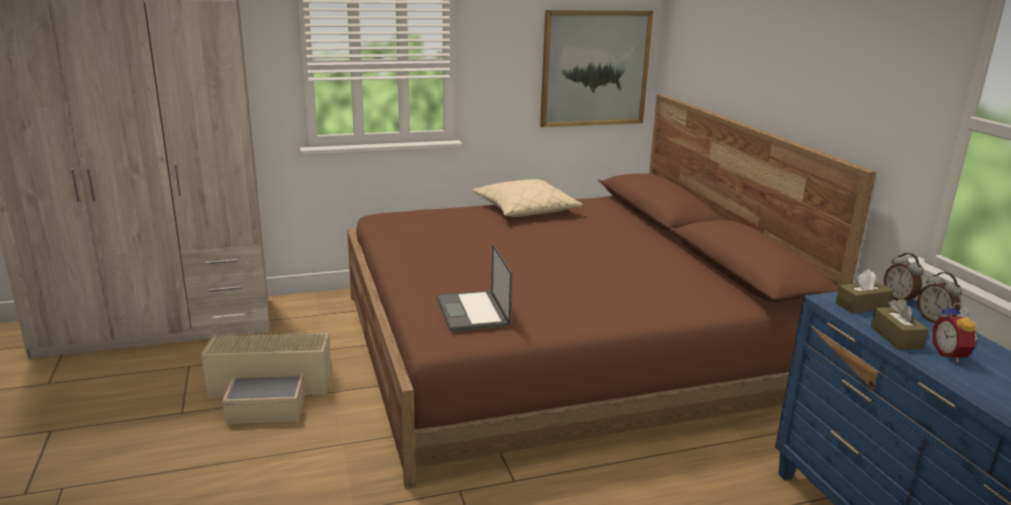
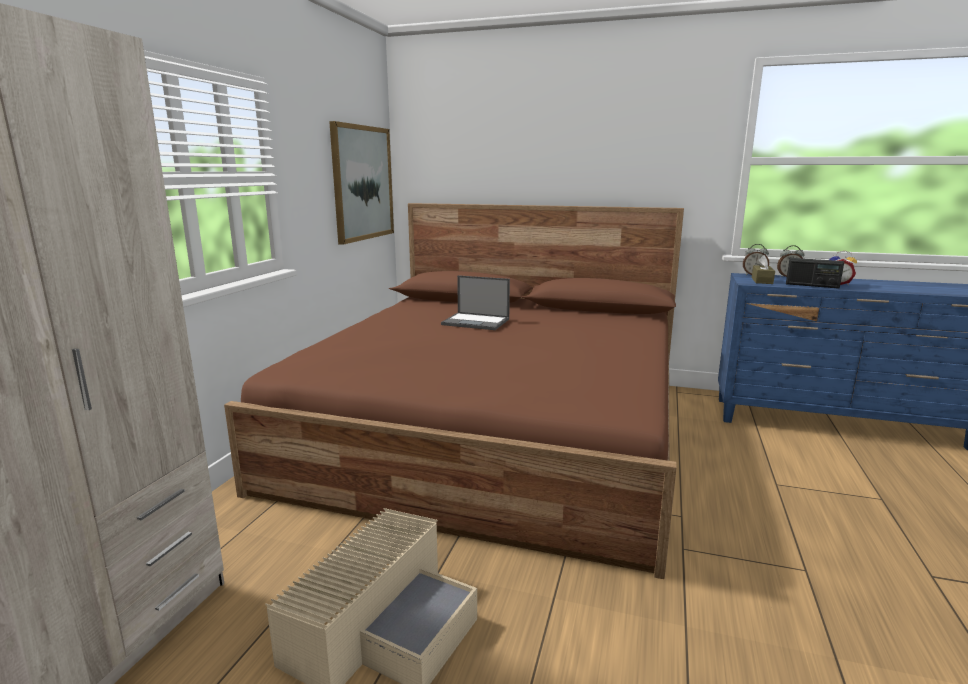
camera: 55 degrees left, 5 degrees down
laptop [437,244,512,332] -> laptop moved to [441,275,510,330]
beige pillow [472,179,583,217] -> none
brown tissue box [871,299,929,350] -> radio [786,258,844,289]

